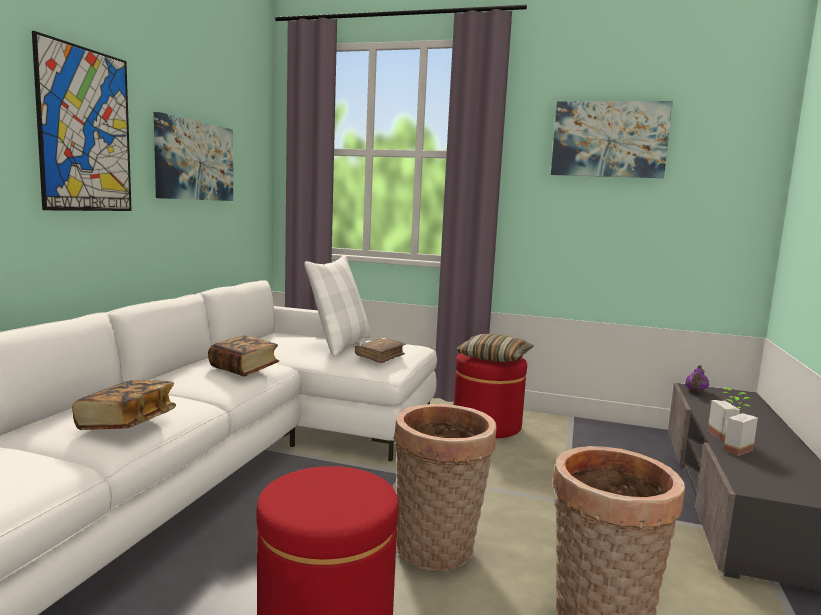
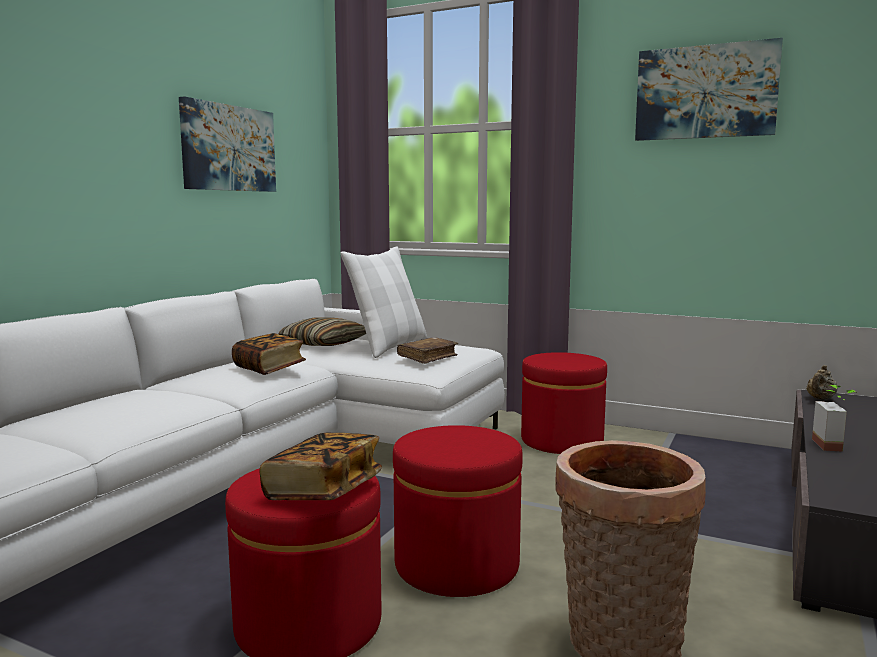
camera: 10 degrees right, 0 degrees up
picture [32,31,132,211] -> none
book [72,380,176,430] -> book moved to [259,432,382,500]
basket [393,404,496,571] -> red ottoman [393,425,523,597]
pillow [457,334,534,362] -> pillow moved to [279,318,366,346]
purple teapot [685,365,709,393] -> beige teapot [806,365,838,400]
potted plant [723,397,758,456] -> none

